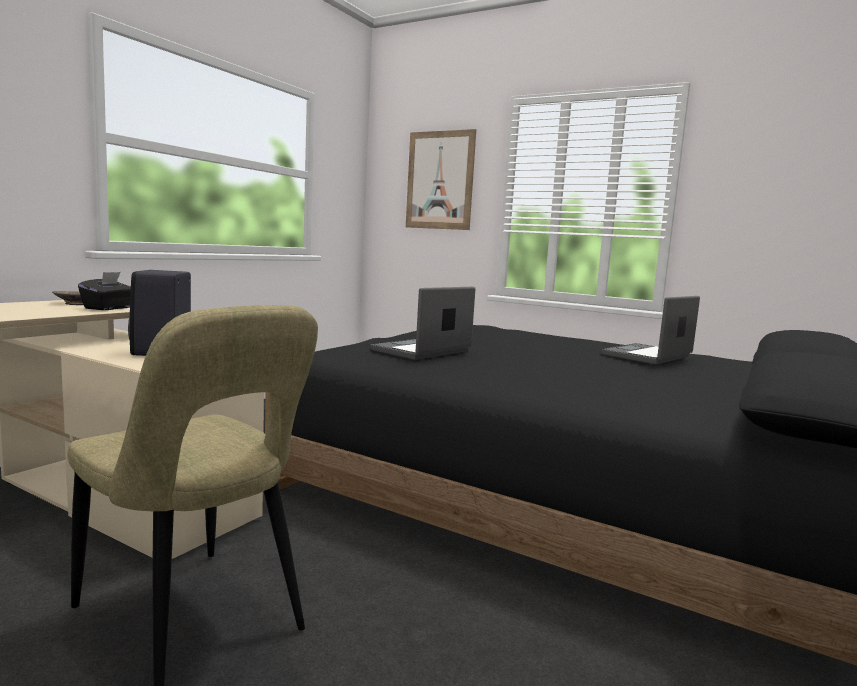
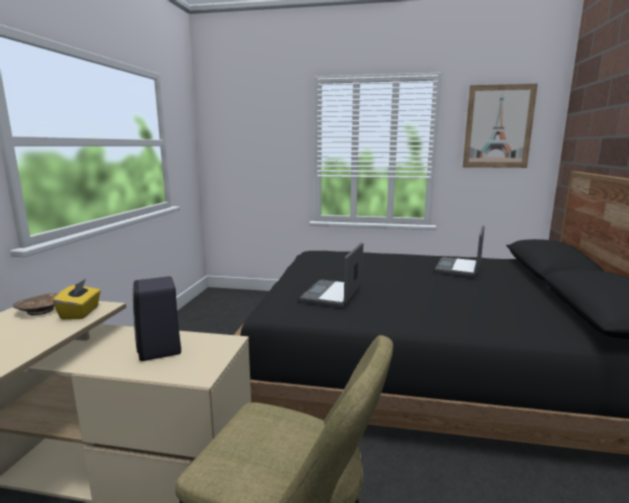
camera: 20 degrees left, 5 degrees up
black tissue box [78,272,131,310] -> yellow tissue box [53,279,101,320]
picture [406,129,476,230] -> picture moved to [463,84,538,168]

